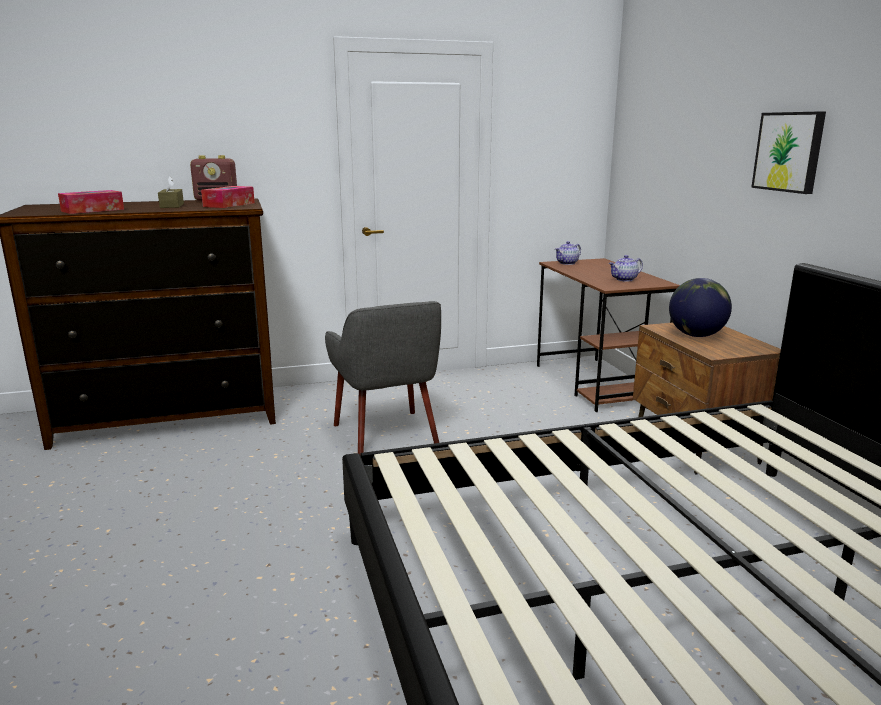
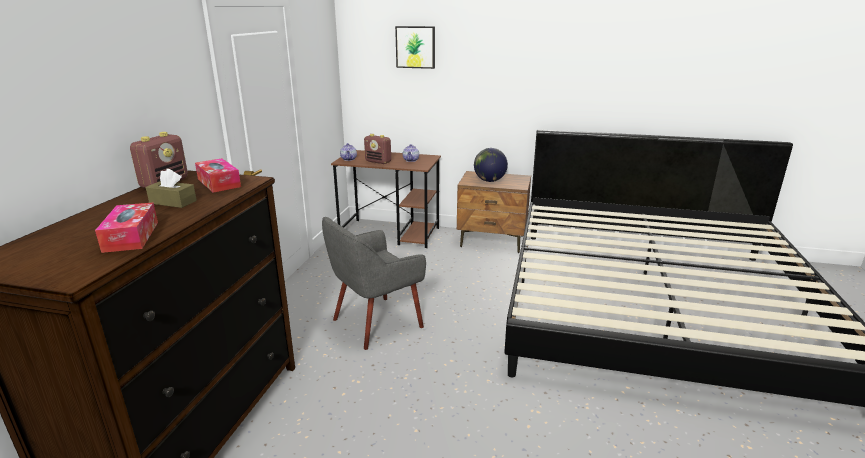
camera: 60 degrees left, 5 degrees up
grey armchair [325,301,441,456] -> grey armchair turned 135 degrees clockwise [322,217,426,350]
picture [751,112,826,194] -> picture moved to [395,26,435,69]
none -> radio [364,134,391,164]

